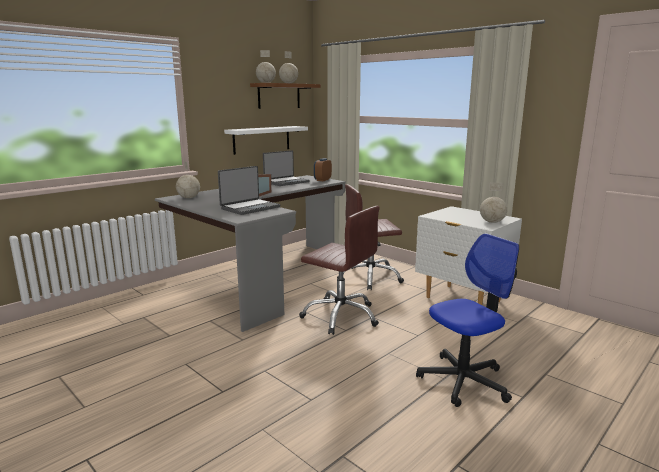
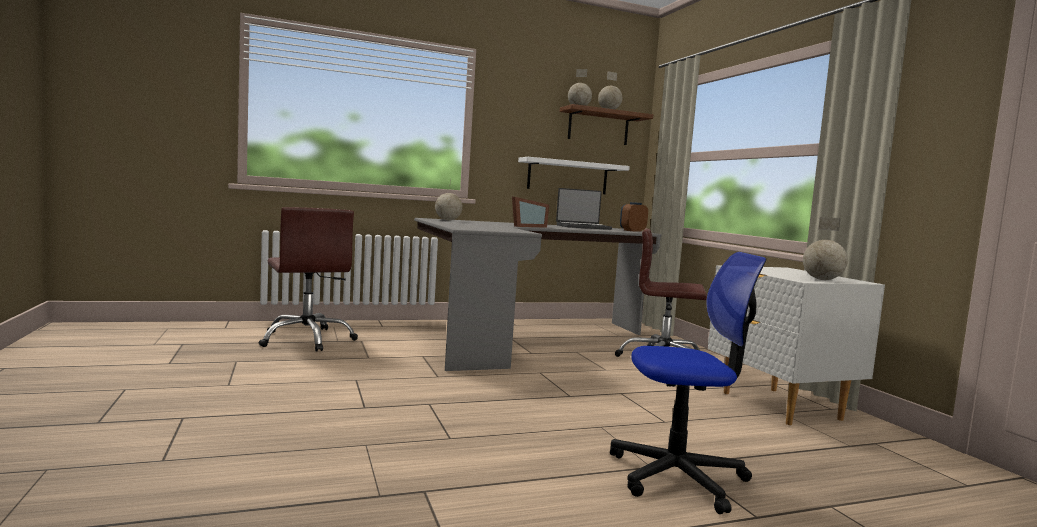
camera: 25 degrees right, 10 degrees down
laptop [218,166,280,215] -> none
brown office chair [299,206,380,335] -> brown office chair moved to [259,207,358,351]

